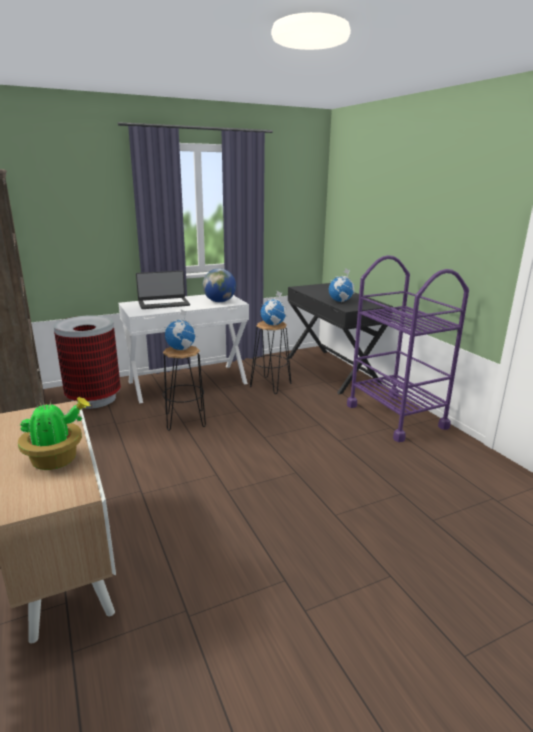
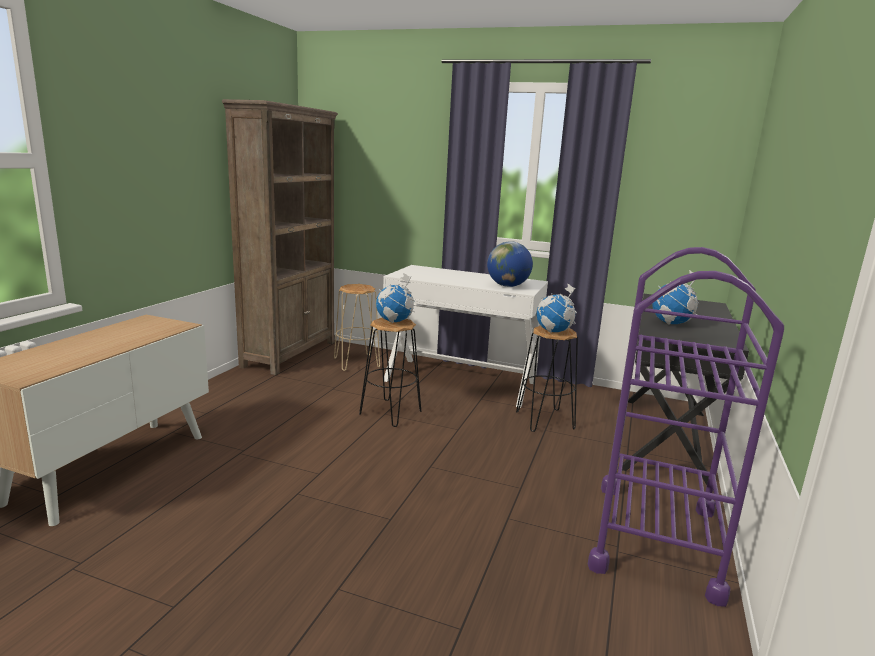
camera: 45 degrees right, 5 degrees down
potted plant [18,397,91,470] -> none
trash can [53,315,121,409] -> beige stool [334,284,380,371]
laptop [136,270,190,309] -> none

